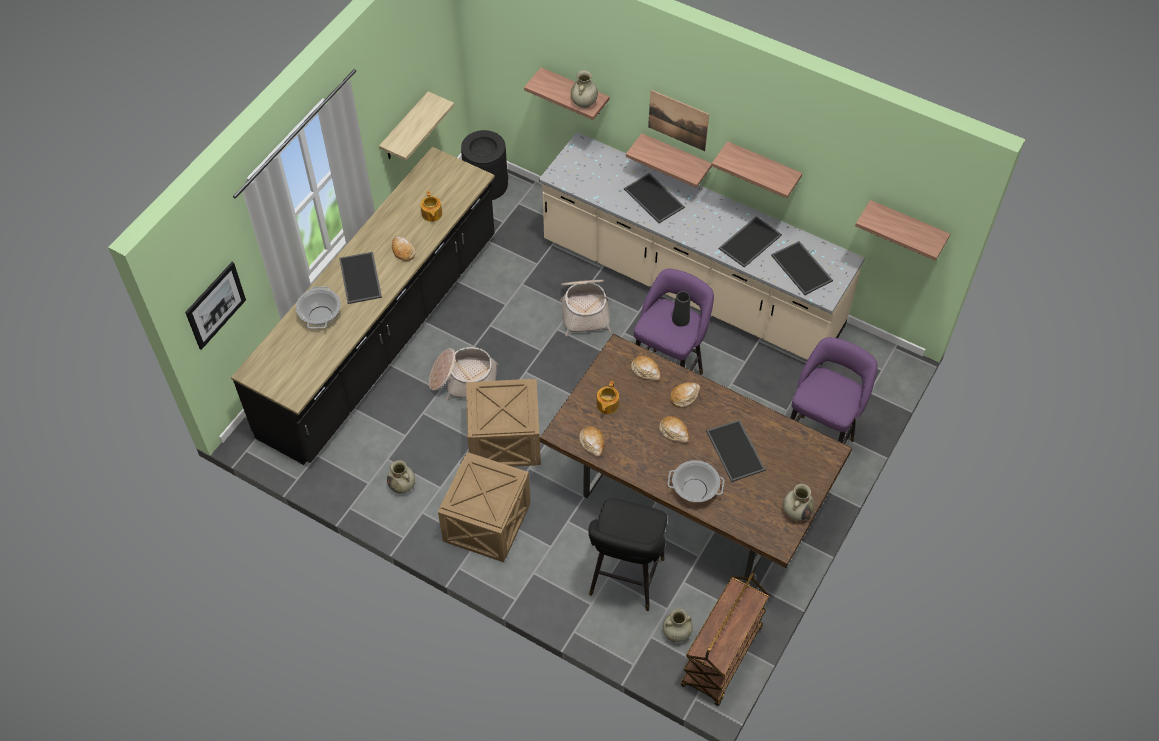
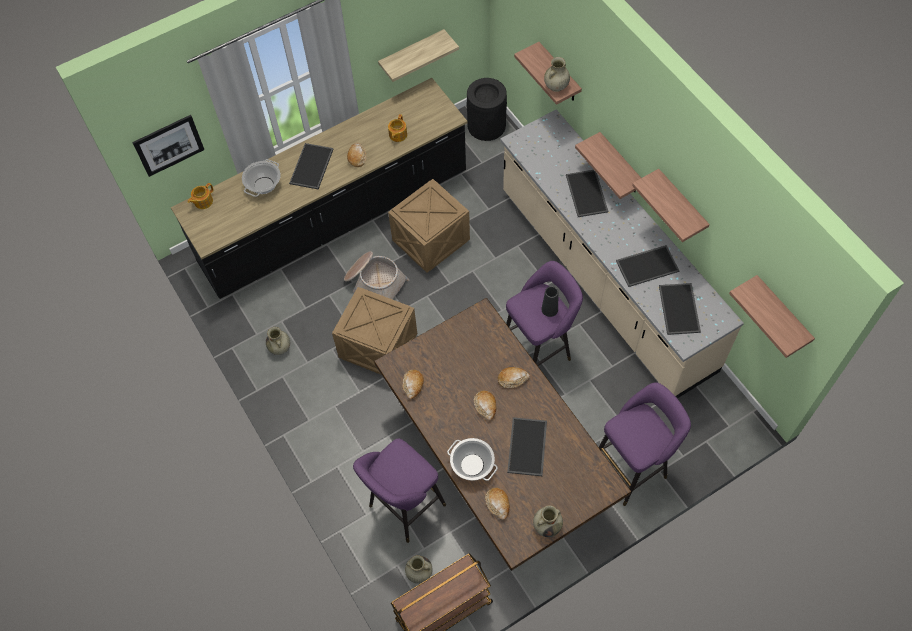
camera: 30 degrees right, 5 degrees up
crate [438,452,531,562] -> crate moved to [388,179,470,273]
basket [561,280,611,336] -> none
black stool [588,498,667,611] -> purple stool [353,439,446,543]
teapot [597,381,619,414] -> teapot moved to [188,183,214,209]
bread [631,356,661,381] -> bread moved to [485,488,510,520]
picture [648,90,709,151] -> none

